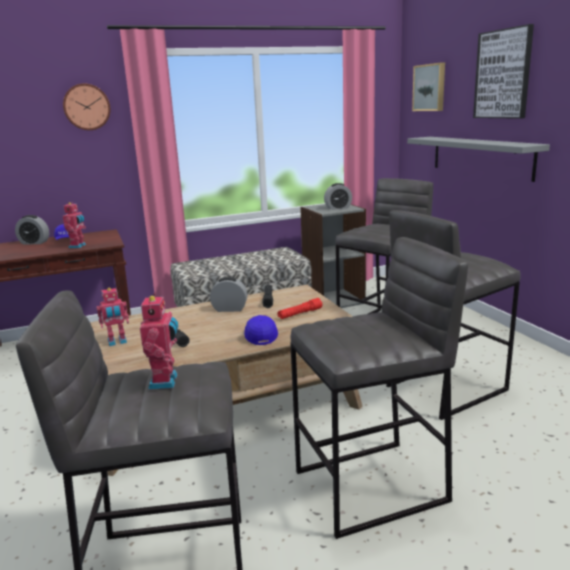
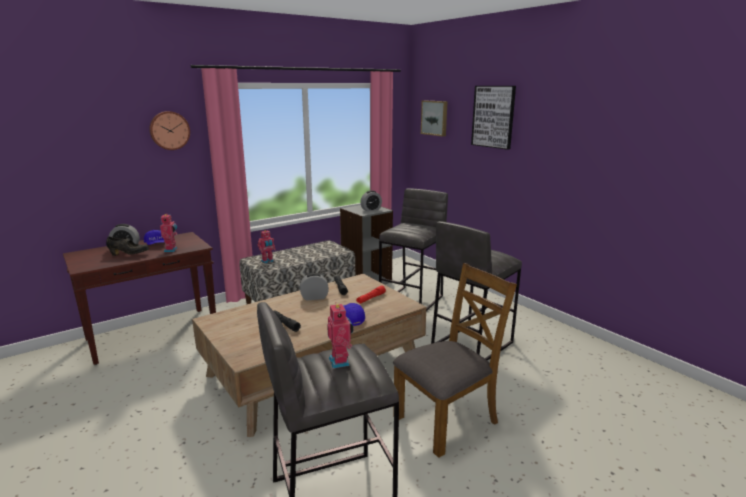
camera: 15 degrees left, 0 degrees up
toy robot [97,287,129,346] -> toy robot moved to [258,230,276,263]
grey stool [290,237,468,539] -> brown chair [393,263,517,458]
grey shelf [407,137,550,182] -> none
none -> black shoe [106,236,149,256]

